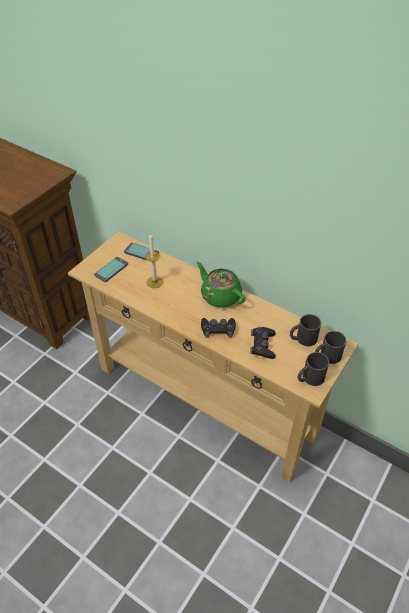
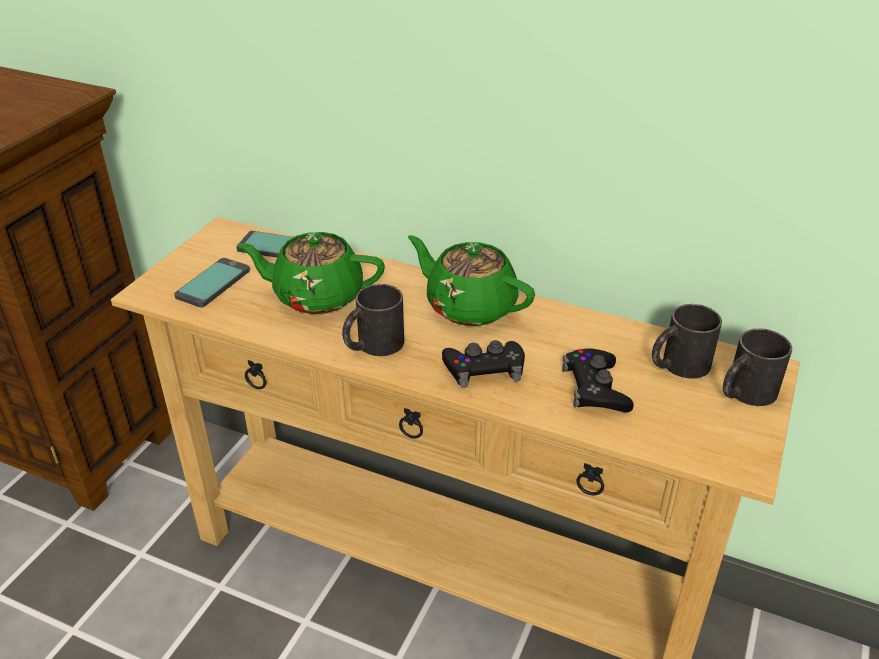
camera: 10 degrees left, 10 degrees down
candle [145,233,164,288] -> green teapot [237,232,385,314]
black mug [298,352,329,386] -> black mug moved to [342,284,404,356]

